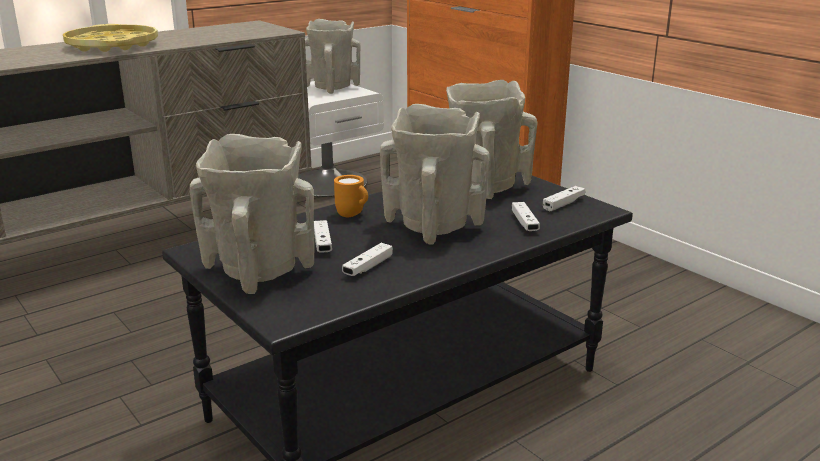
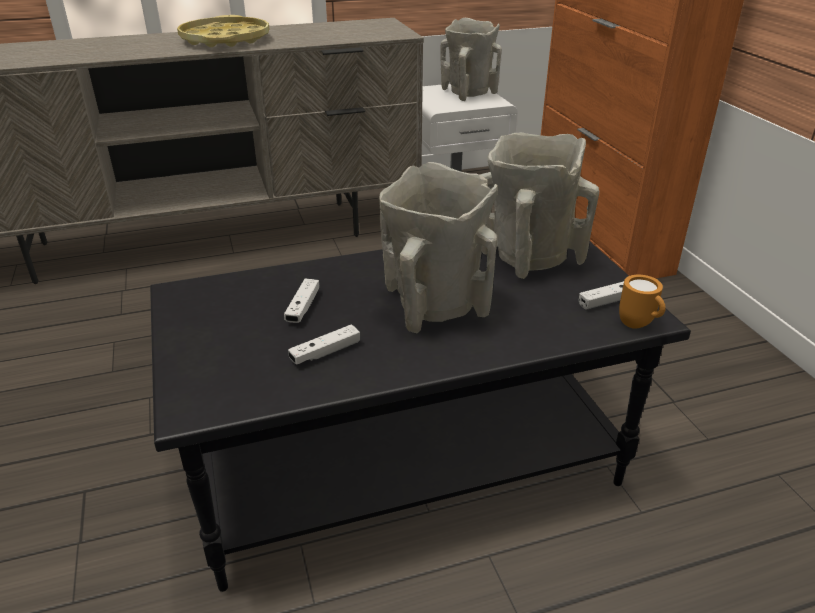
camera: 20 degrees right, 10 degrees up
beige vase [190,134,315,294] -> none
orange mug [334,175,368,217] -> orange mug moved to [619,275,666,329]
white game controller [512,202,540,231] -> none

